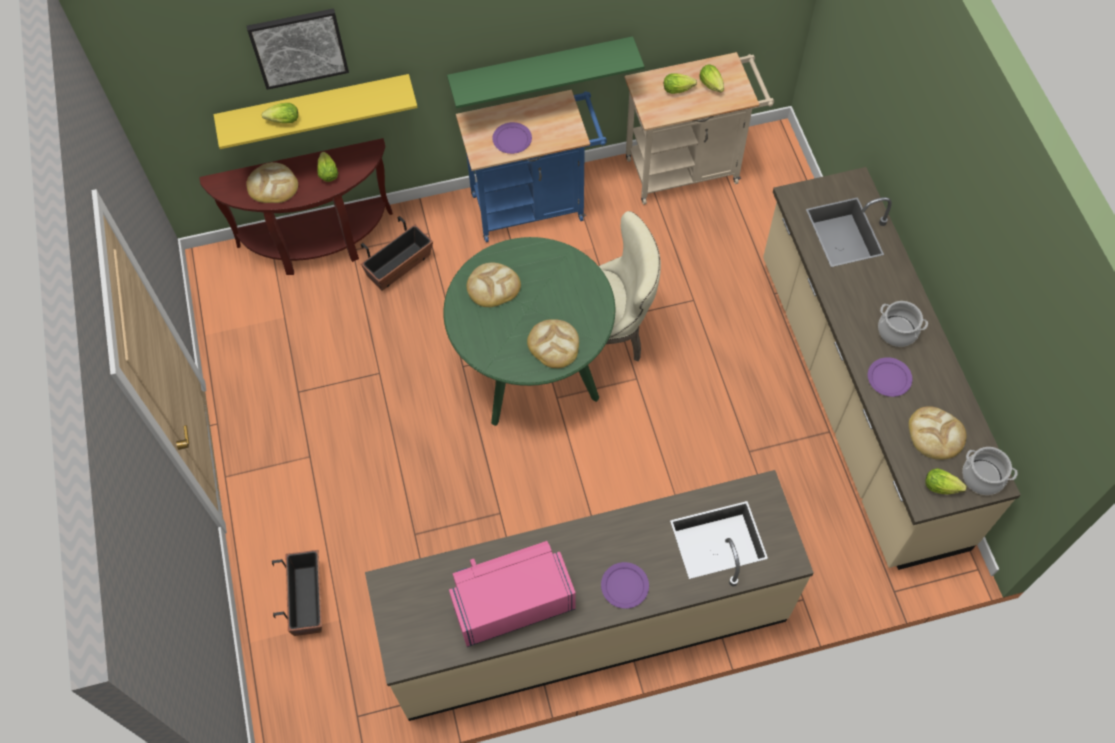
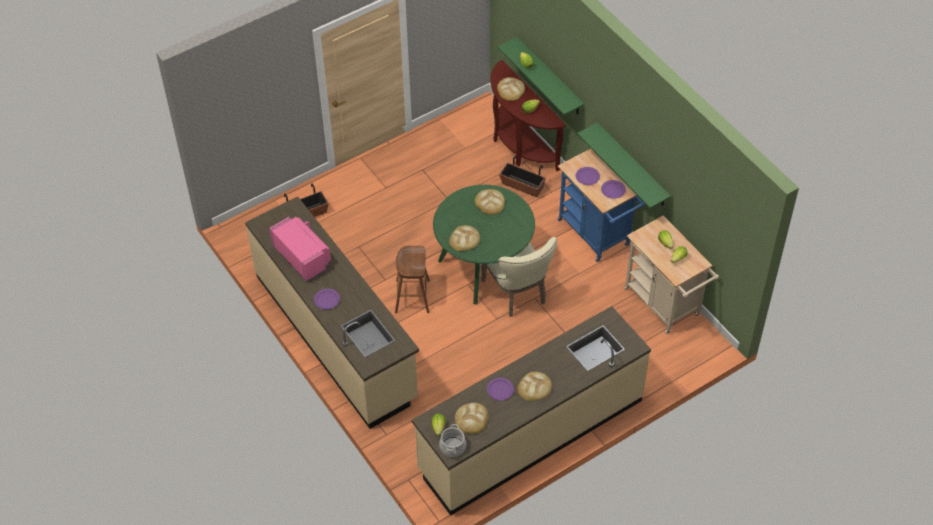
camera: 70 degrees right, 10 degrees down
yellow shelf [213,74,418,149] -> green shelf [497,37,584,115]
picture [247,8,349,90] -> none
cooking pot [878,301,928,347] -> bread [517,372,552,401]
none -> brown stool [395,246,430,313]
none -> purple plate [601,180,626,199]

